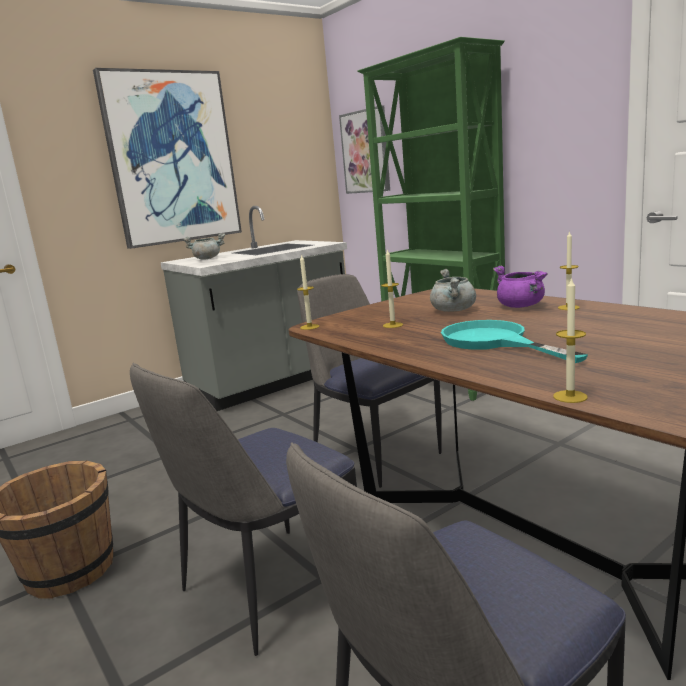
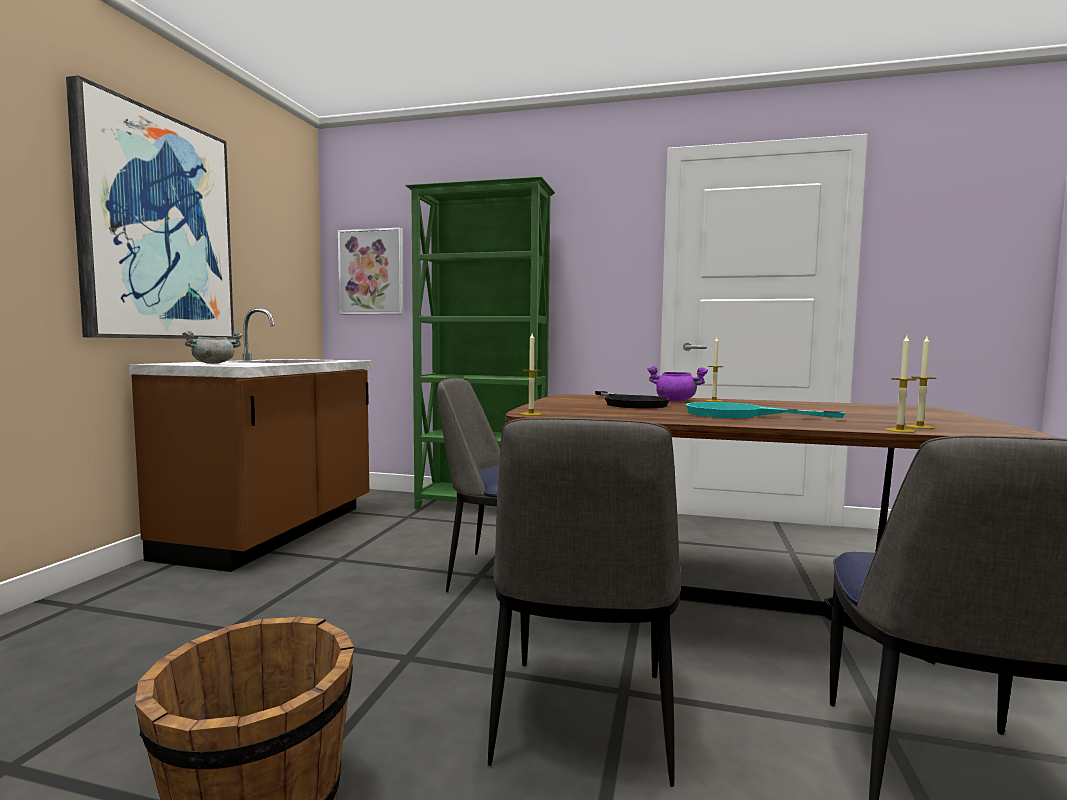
camera: 40 degrees left, 10 degrees down
grey counter [161,206,347,411] -> brown counter [129,308,374,572]
candle [381,249,403,328] -> candle moved to [906,336,936,429]
grey cooking pot [430,269,476,312] -> black frying pan [595,391,670,408]

